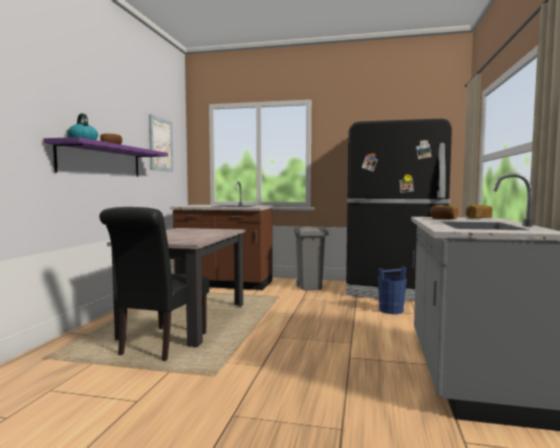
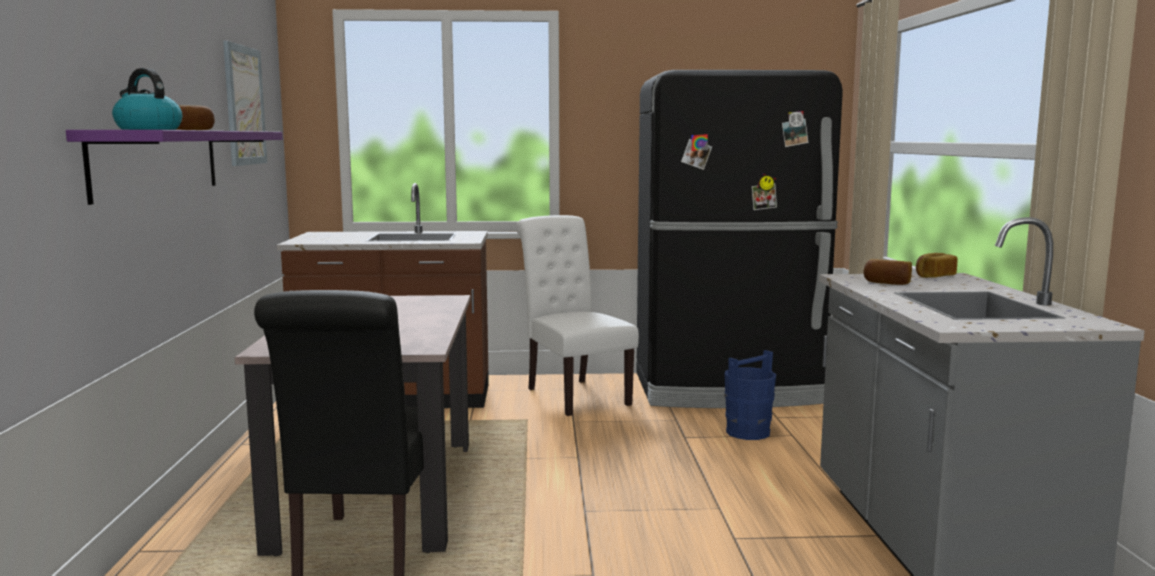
camera: 15 degrees left, 5 degrees up
grey trash can [293,226,329,291] -> white chair [516,215,639,416]

